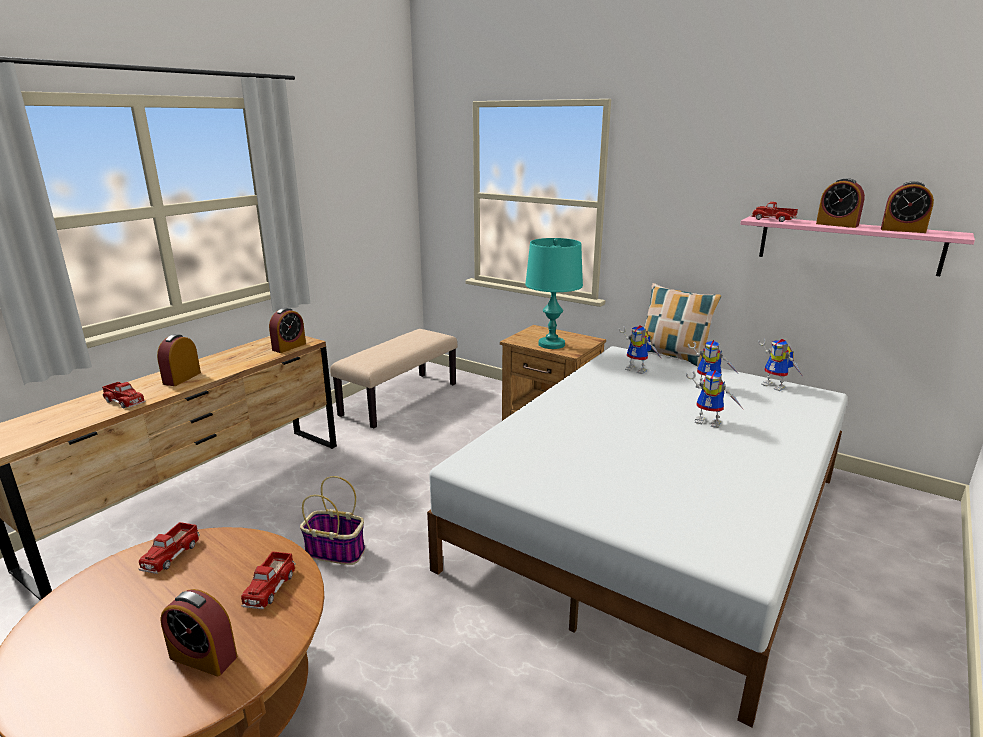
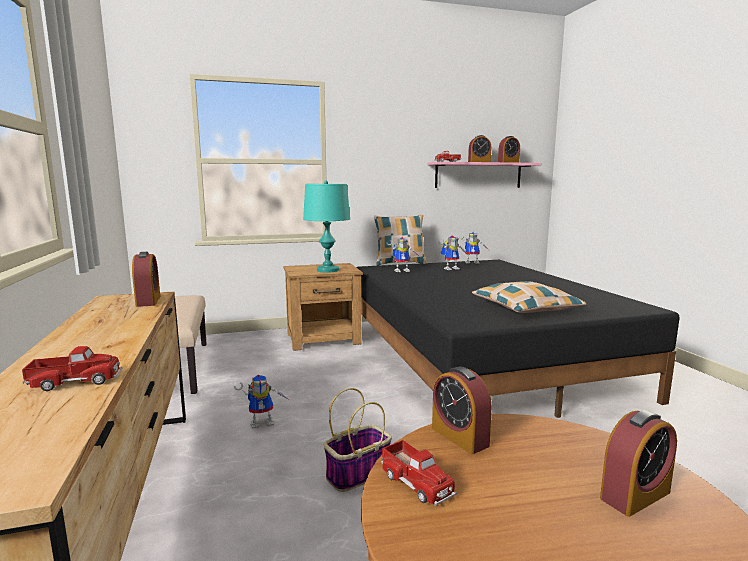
camera: 50 degrees left, 10 degrees down
alarm clock [157,334,201,386] -> alarm clock moved to [432,367,492,454]
toy truck [241,551,296,609] -> none
white bed [427,346,848,727] -> black bed [356,260,680,418]
toy robot [686,370,742,428] -> toy robot moved to [234,374,288,429]
none -> pillow [472,281,587,313]

